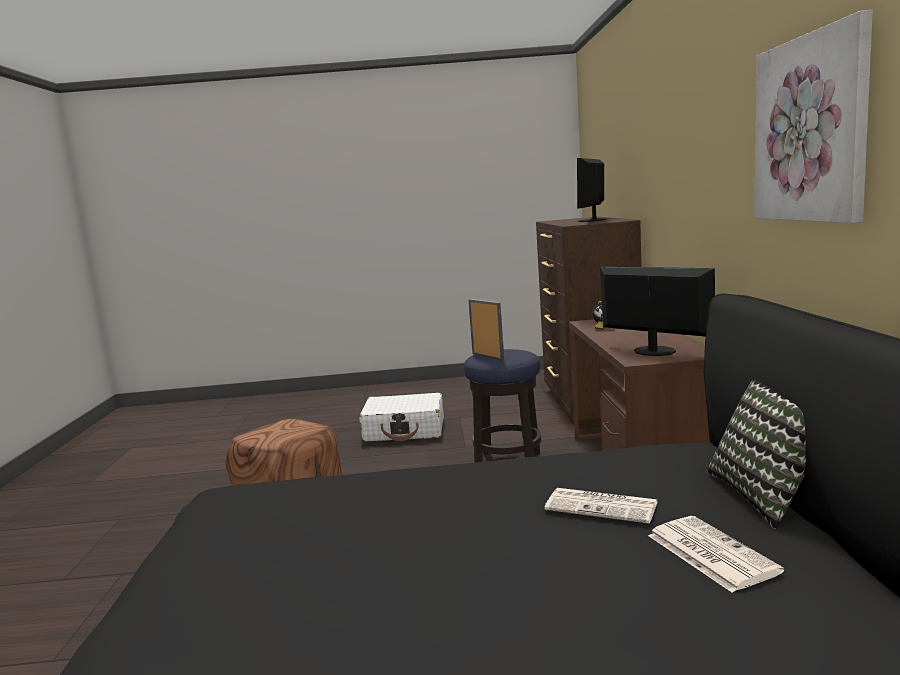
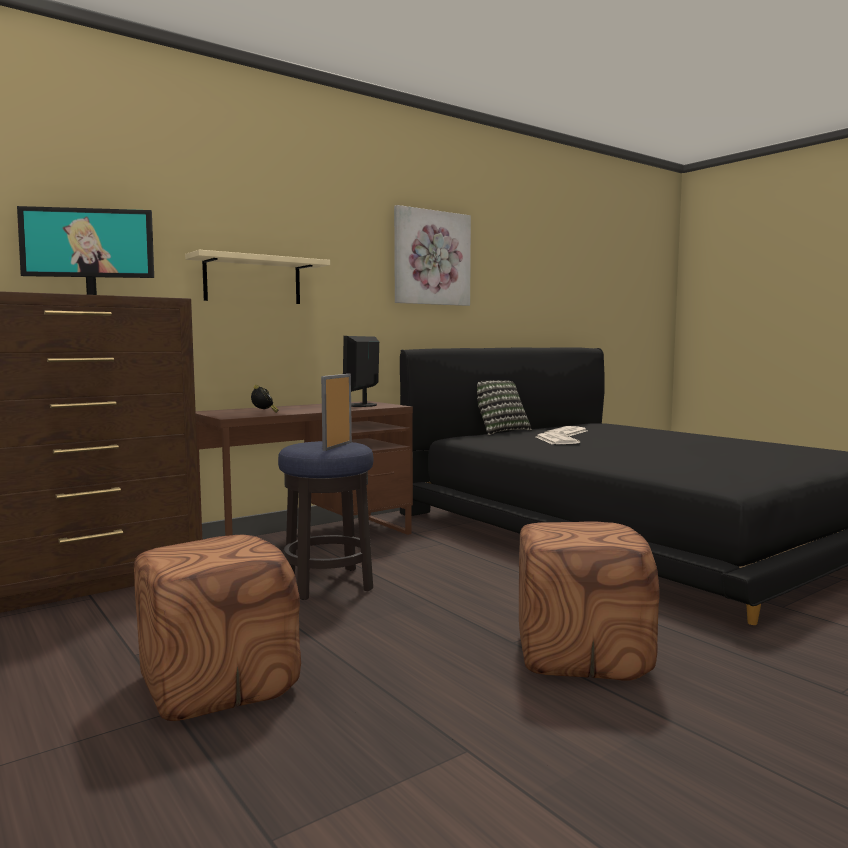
camera: 125 degrees left, 5 degrees down
white suitcase [359,393,444,441] -> brown ottoman [134,535,301,721]
none -> beige shelf [185,250,330,304]

